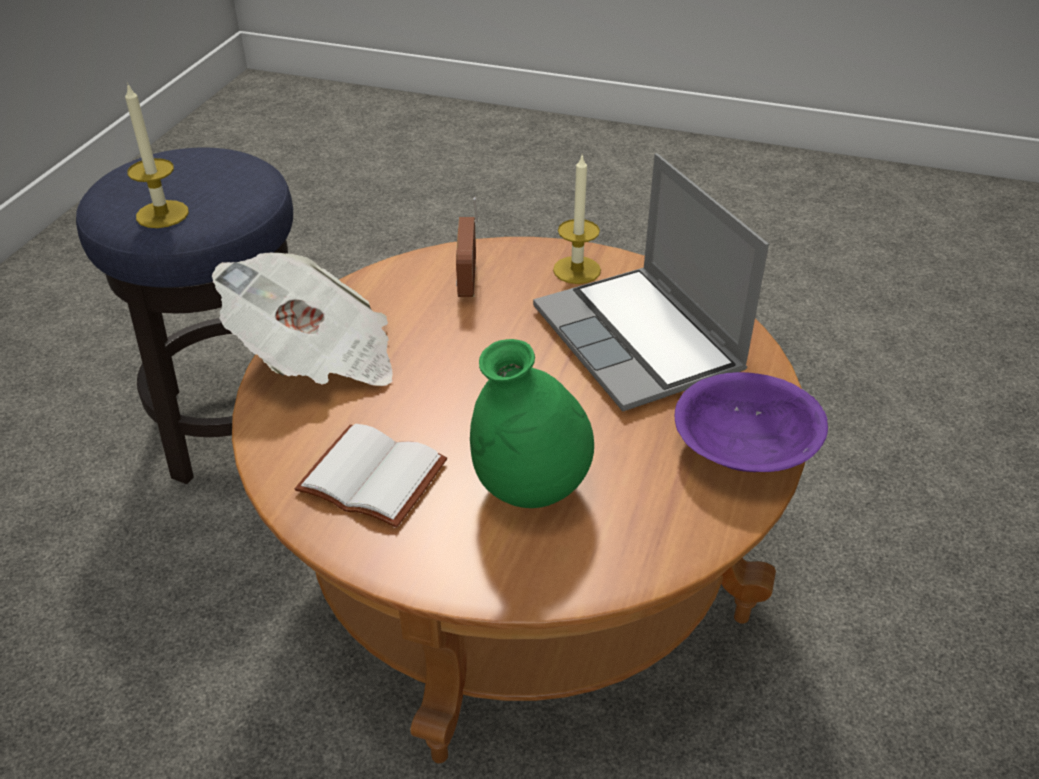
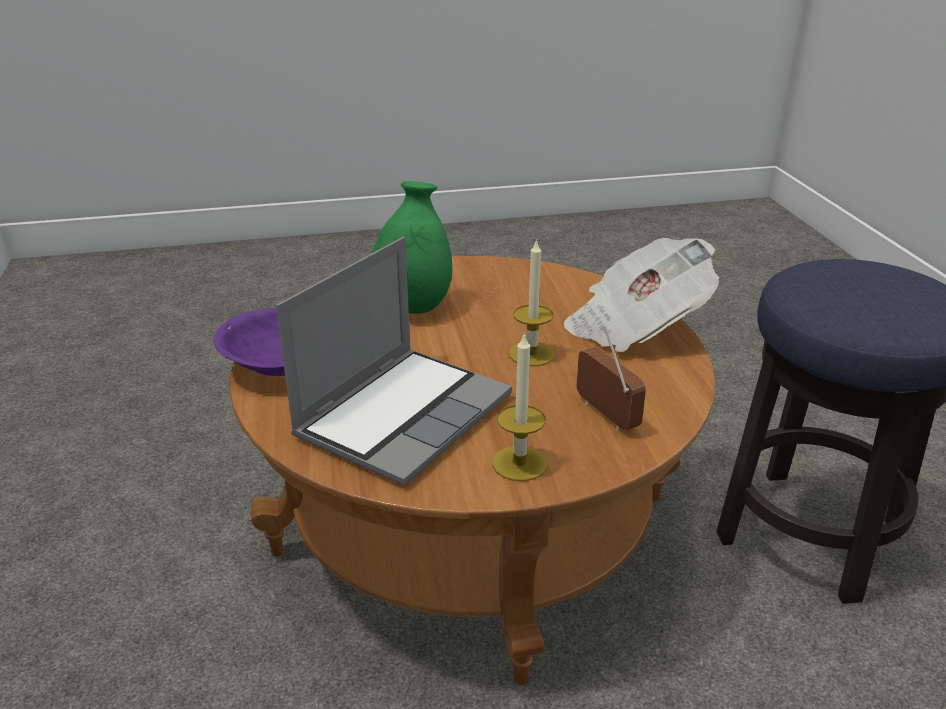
camera: 150 degrees right, 10 degrees down
candle [125,83,189,228] -> candle moved to [509,239,555,366]
white book [294,424,447,528] -> none
laptop [533,153,769,412] -> laptop turned 90 degrees clockwise [276,237,512,486]

